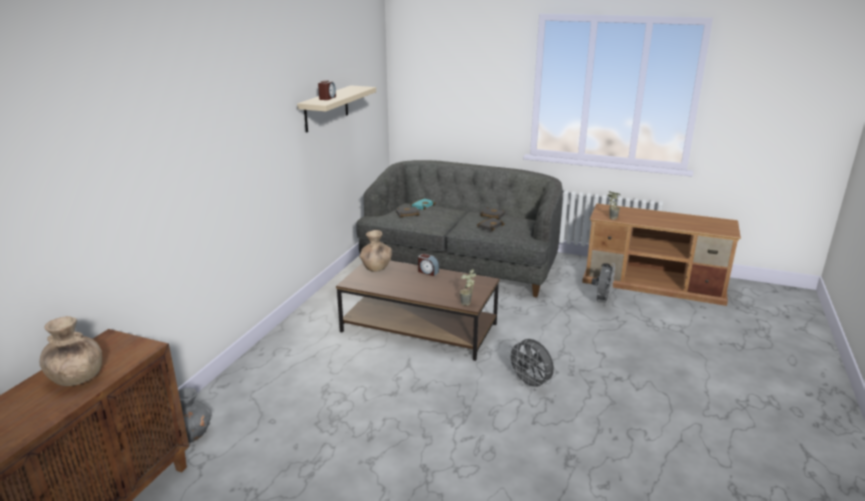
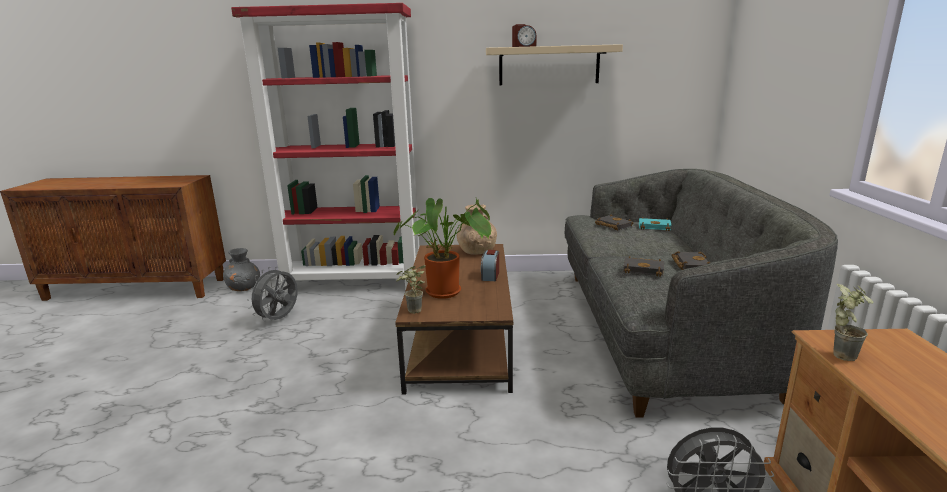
camera: 70 degrees right, 5 degrees down
brown vase [39,316,102,386] -> none
grey fan [507,339,554,391] -> grey fan moved to [247,266,298,321]
none -> red bookcase [231,3,419,293]
none -> potted plant [394,198,491,299]

